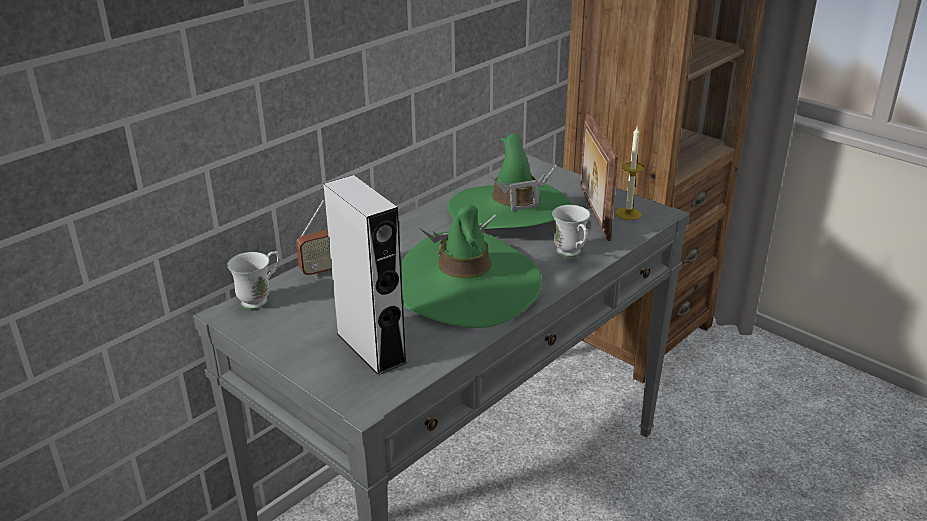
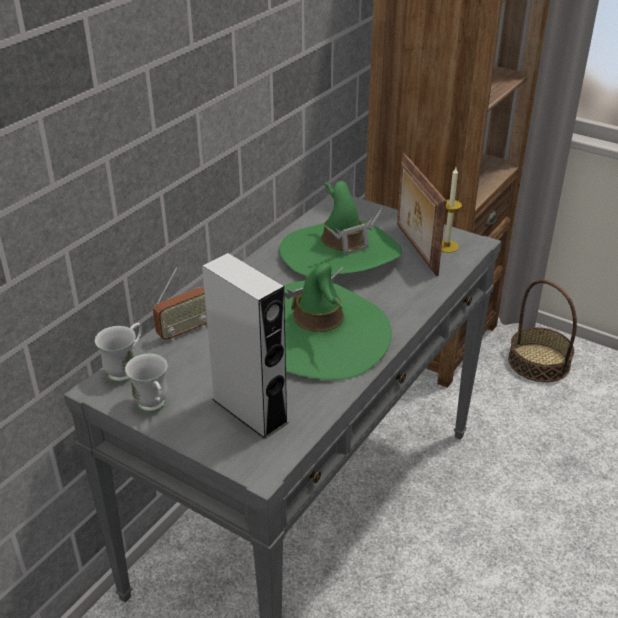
camera: 10 degrees left, 5 degrees up
white mug [552,205,590,257] -> white mug moved to [125,354,168,412]
none -> basket [508,280,577,382]

